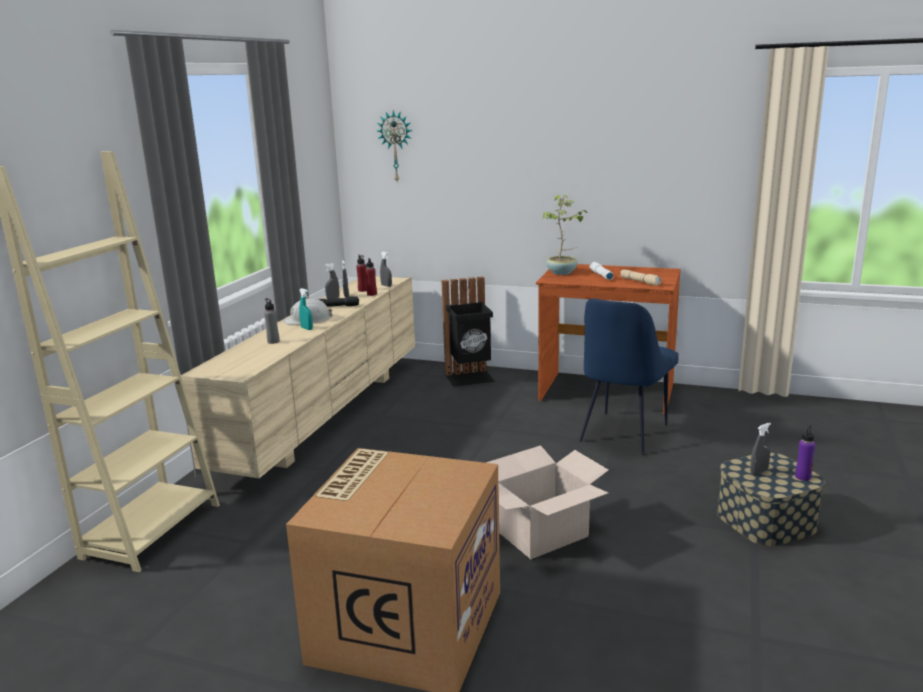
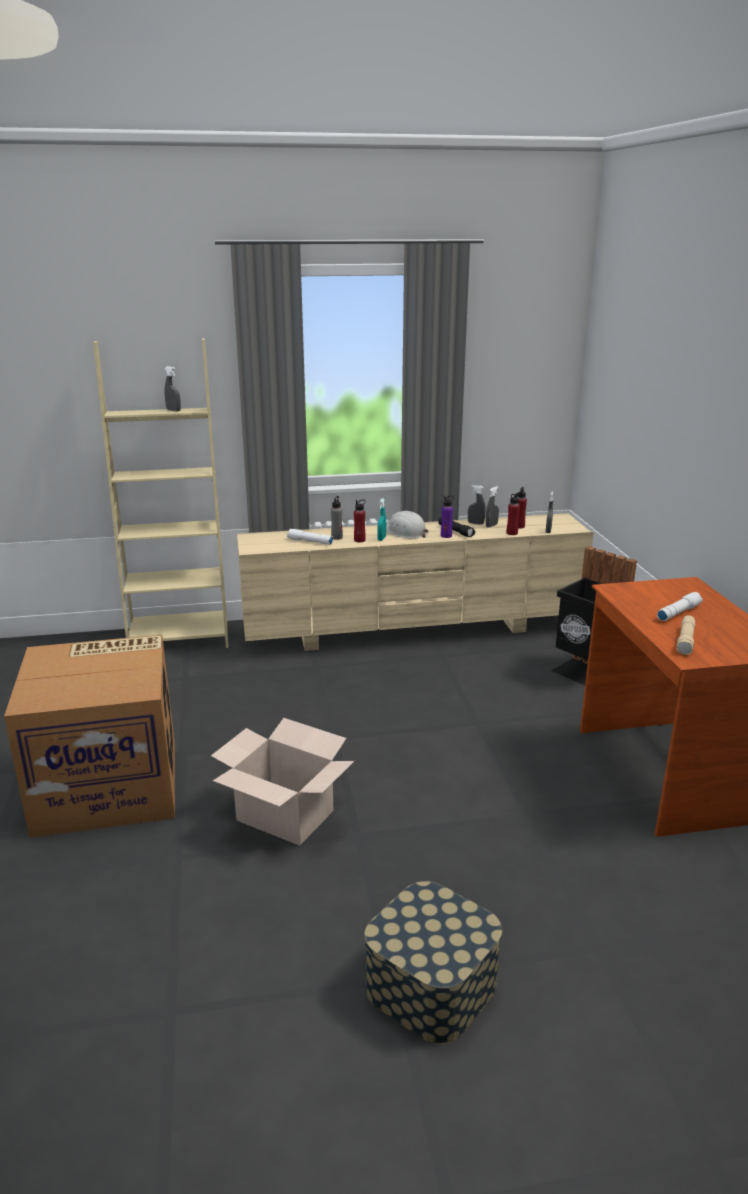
camera: 60 degrees right, 5 degrees up
wall clock [377,110,413,181] -> none
potted plant [542,195,587,275] -> none
blue chair [579,298,679,455] -> none
grey spray bottle [750,423,771,475] -> grey spray bottle moved to [165,366,181,411]
purple bottle [795,426,815,481] -> purple bottle moved to [441,496,454,538]
none -> white flashlight [287,529,333,545]
none -> red bottle [354,499,366,542]

